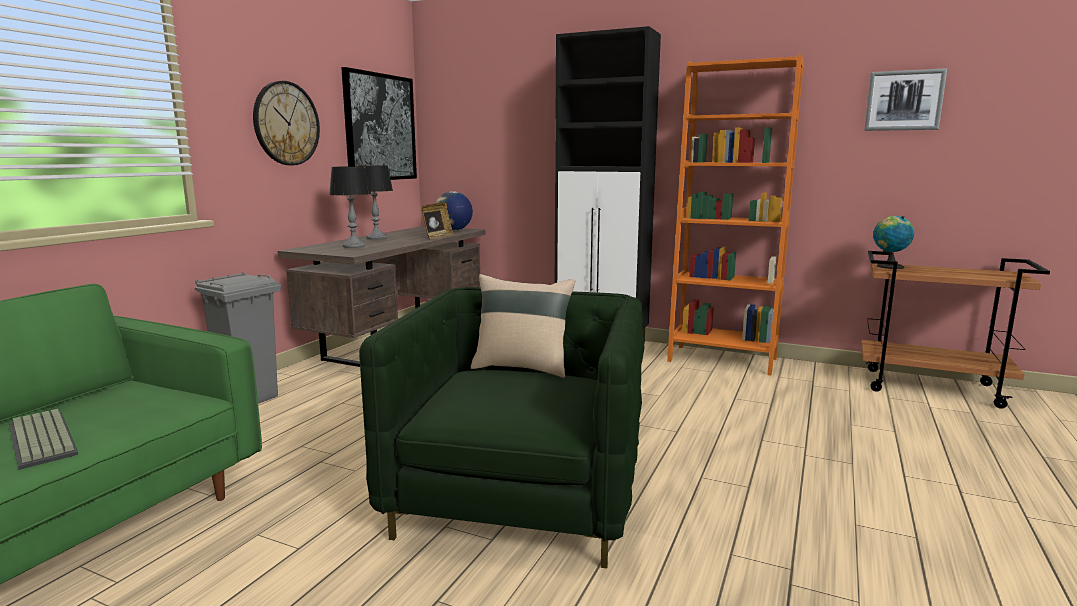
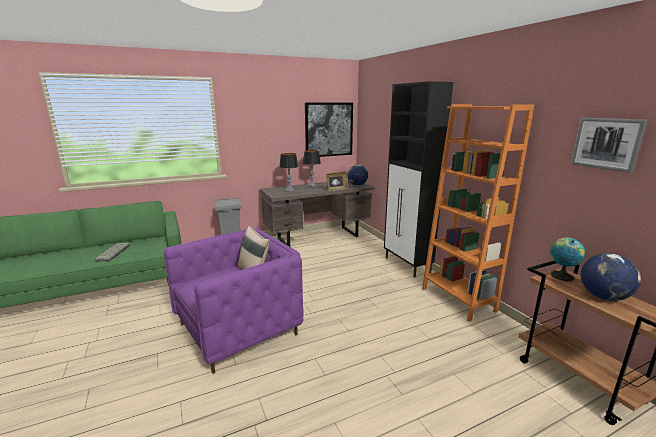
camera: 40 degrees right, 5 degrees up
wall clock [253,81,320,165] -> none
green armchair [359,287,645,568] -> purple armchair [163,228,303,374]
none -> globe [581,253,641,301]

